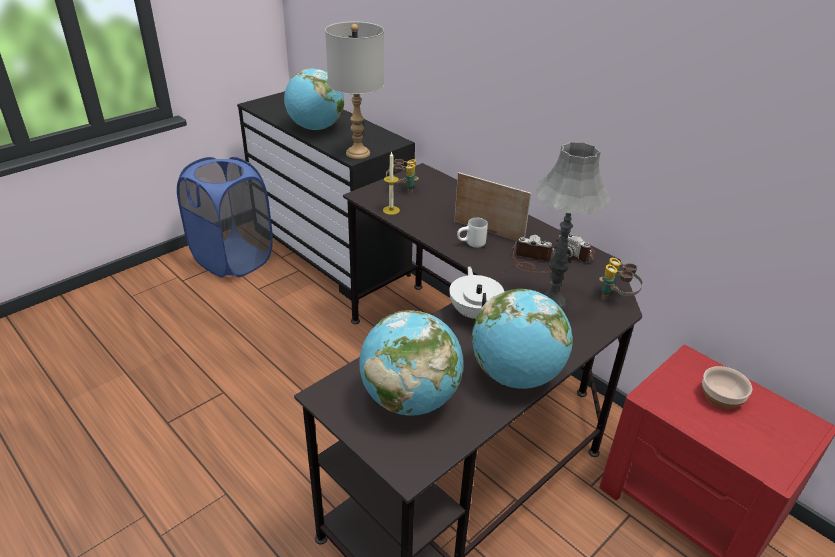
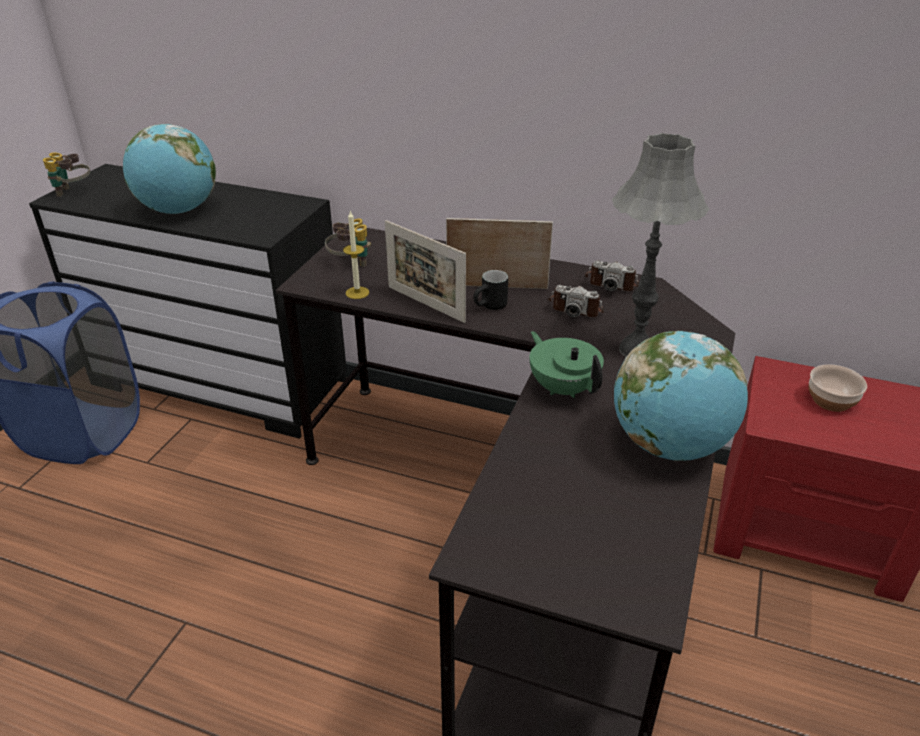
camera: 25 degrees left, 0 degrees up
grey table lamp [325,21,384,159] -> none
globe [359,310,463,415] -> none
white teapot [449,266,505,319] -> green teapot [530,331,604,398]
white mug [457,218,488,248] -> black mug [473,270,508,310]
camera [512,235,555,273] -> camera turned 150 degrees counterclockwise [548,285,604,317]
binoculars [599,258,643,300] -> binoculars moved to [43,152,91,197]
none -> picture frame [385,220,466,323]

